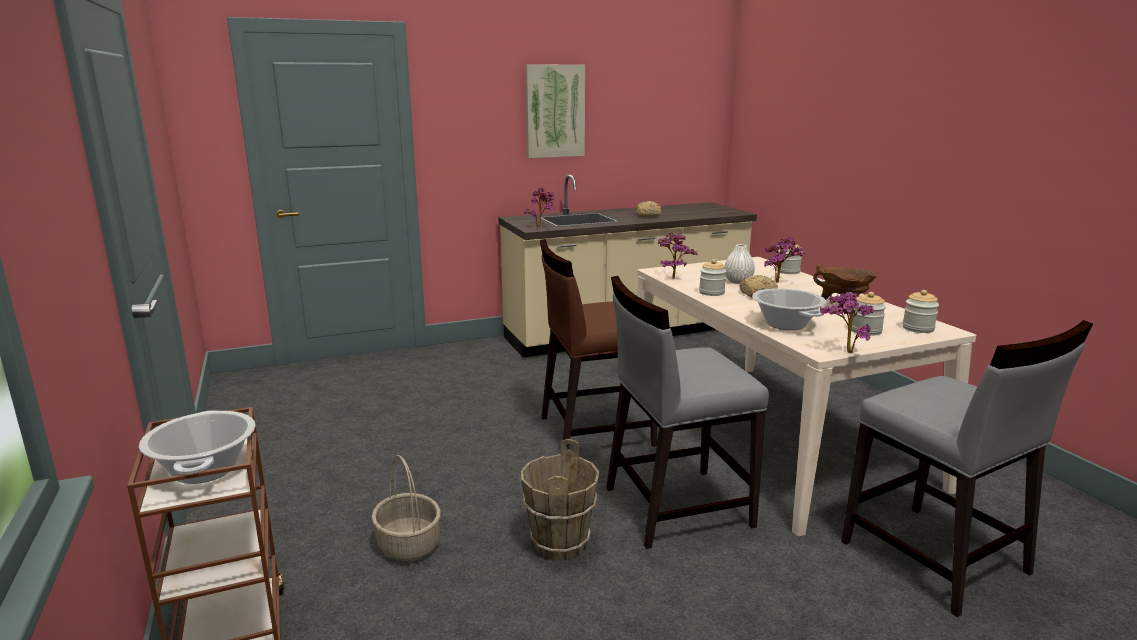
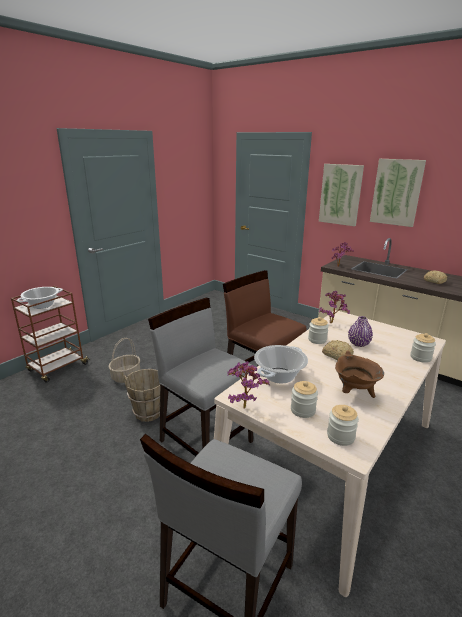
camera: 60 degrees right, 5 degrees up
white vase [724,244,755,284] -> purple vase [348,316,373,347]
potted plant [764,237,805,283] -> none
none -> picture [319,164,364,226]

